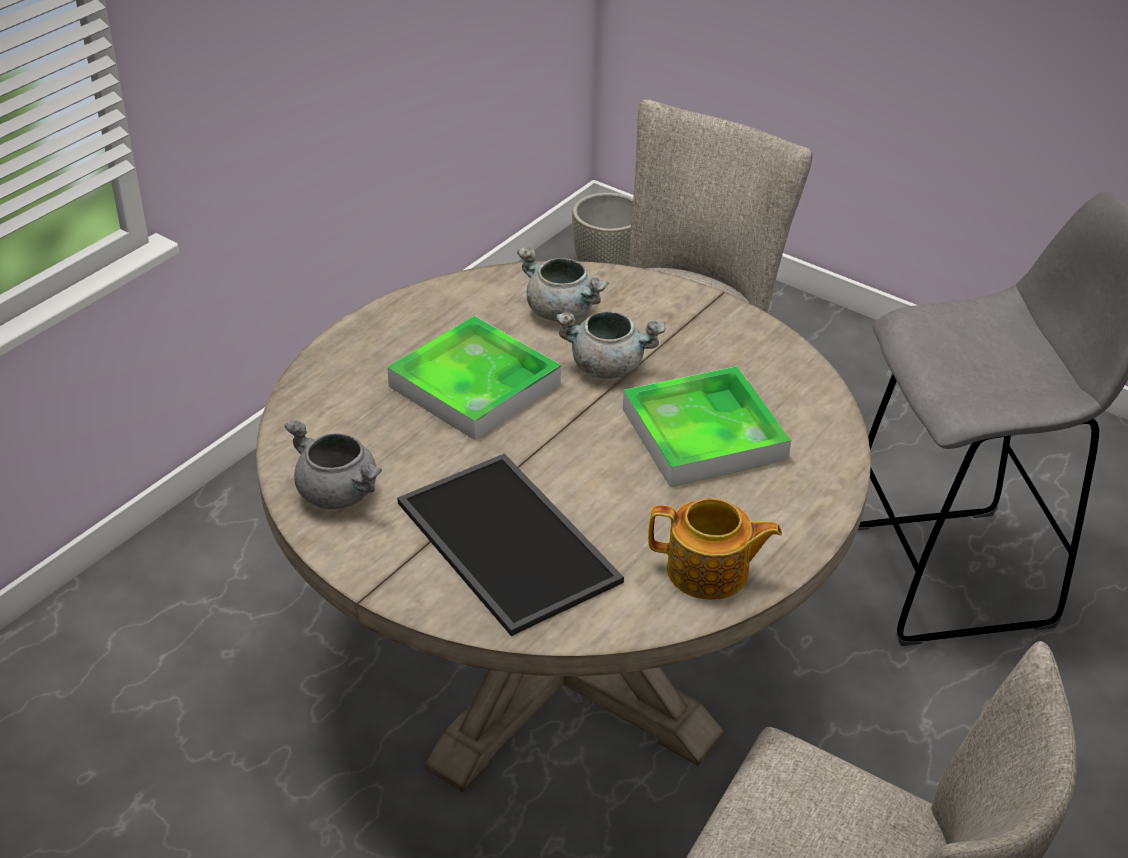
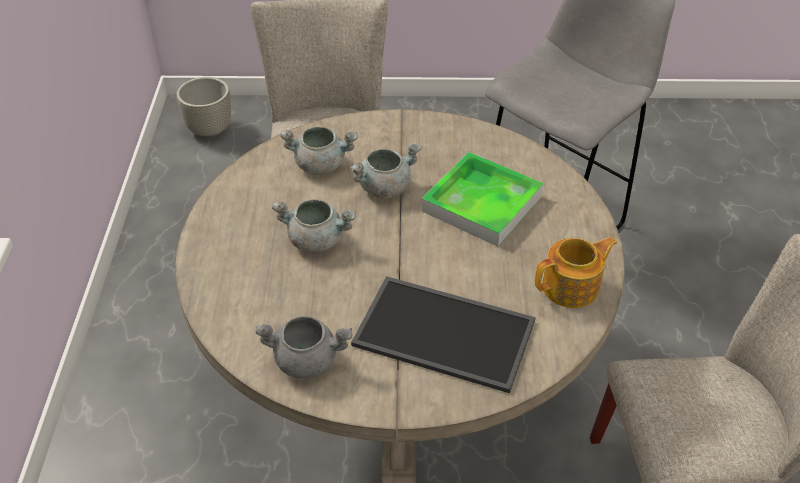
camera: 35 degrees left, 5 degrees up
tray [387,316,561,440] -> grey cooking pot [272,199,356,252]

